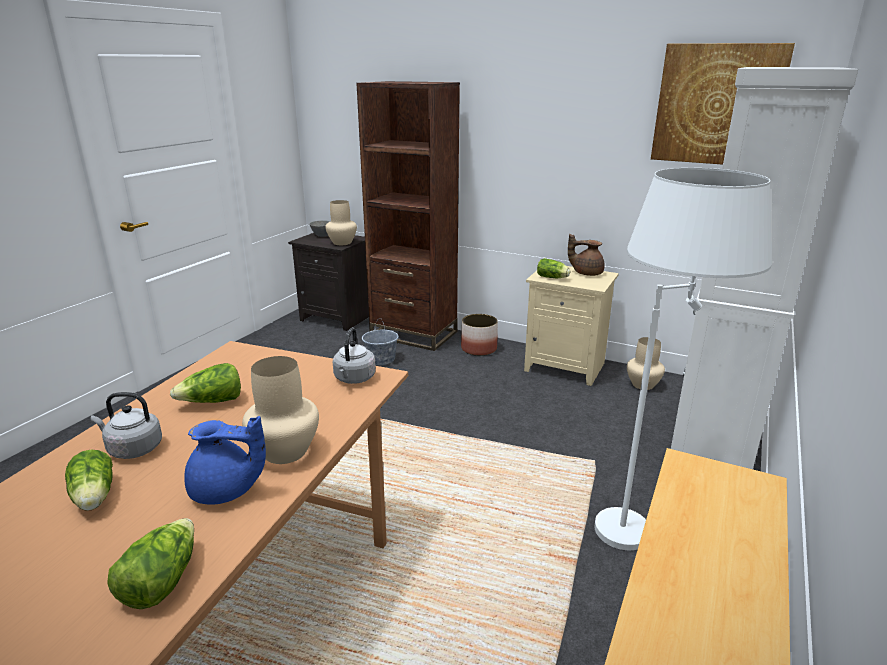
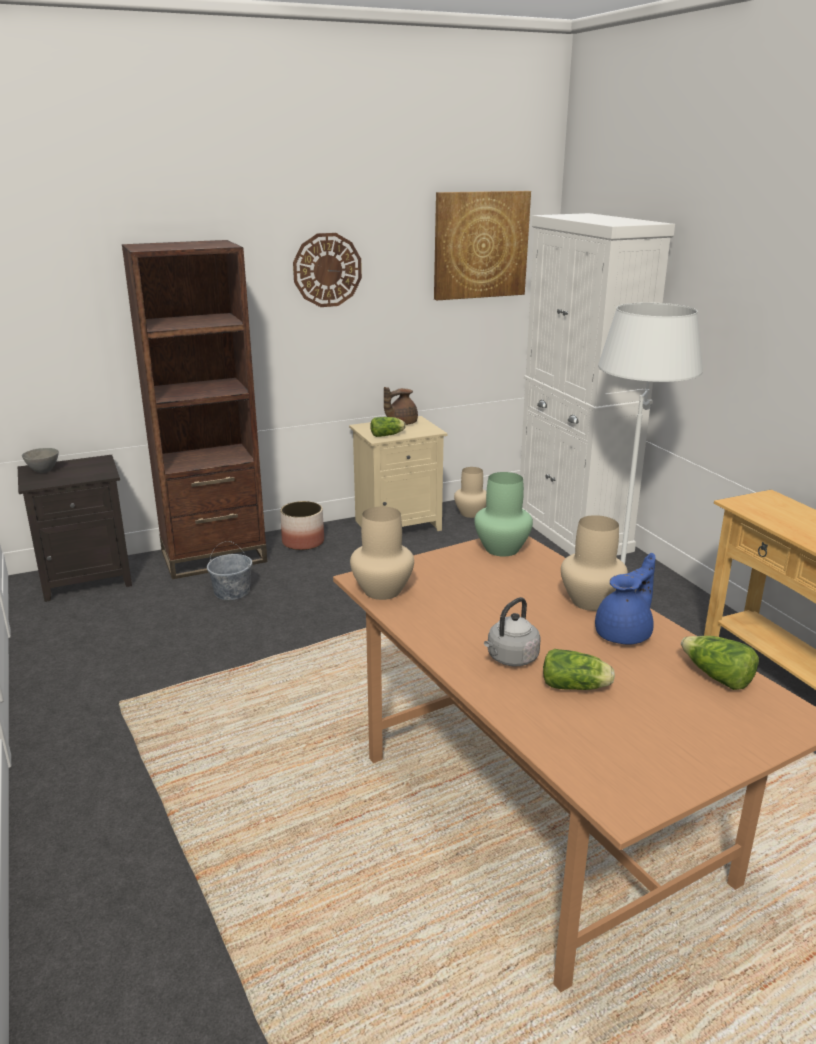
camera: 50 degrees left, 0 degrees up
lettuce [170,363,241,403] -> none
beige vase [325,200,357,245] -> beige vase moved to [350,506,414,600]
grey kettle [333,327,376,384] -> green vase [474,472,533,557]
none -> wall clock [293,233,362,307]

